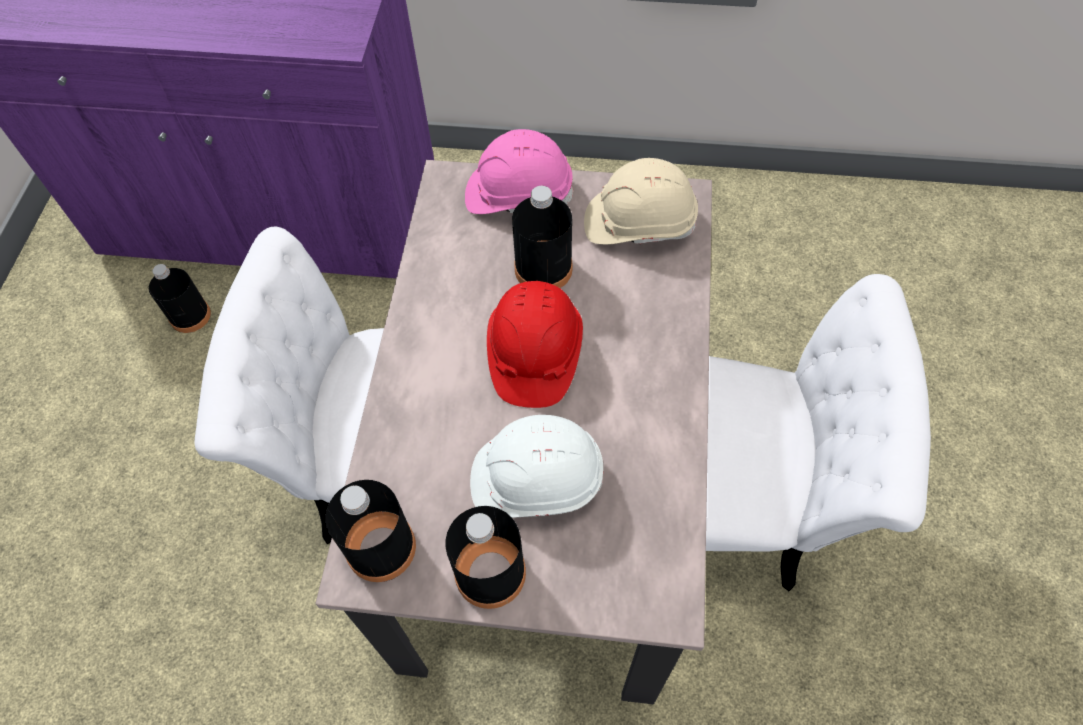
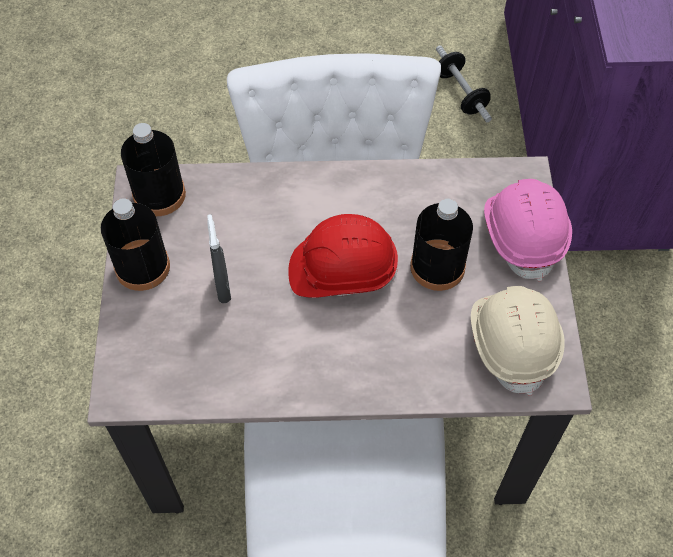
camera: 80 degrees right, 0 degrees up
black bottle [149,264,211,333] -> dumbbell [436,45,492,122]
white hard hat [470,415,604,518] -> grey spray bottle [207,214,231,303]

